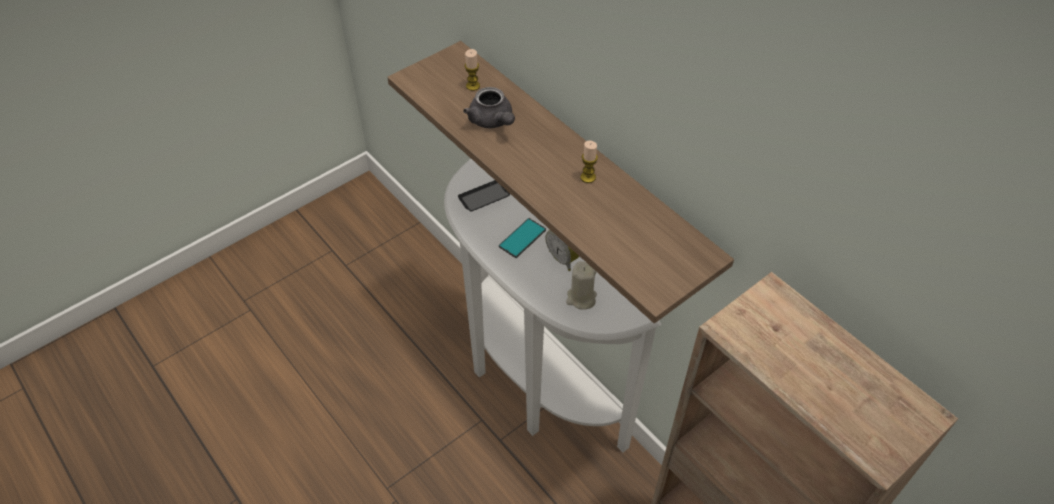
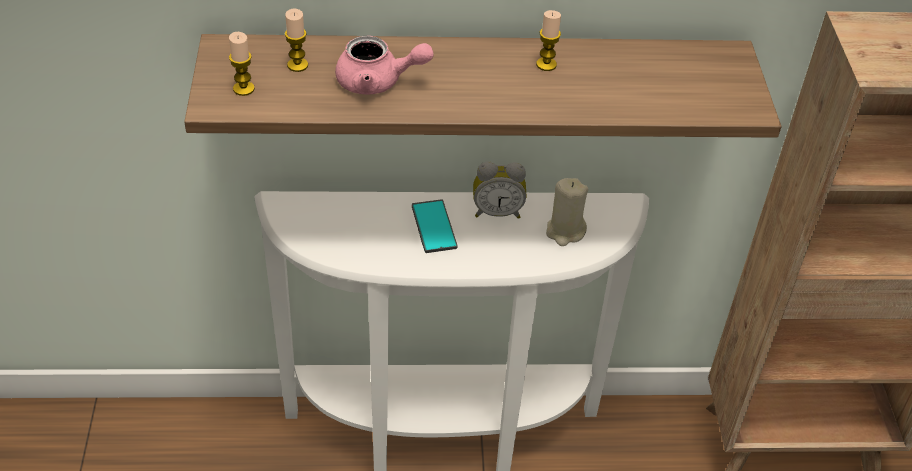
camera: 55 degrees left, 5 degrees down
phone [458,180,510,211] -> none
grey teapot [463,87,515,128] -> pink teapot [335,36,433,94]
none -> candle [229,32,255,96]

